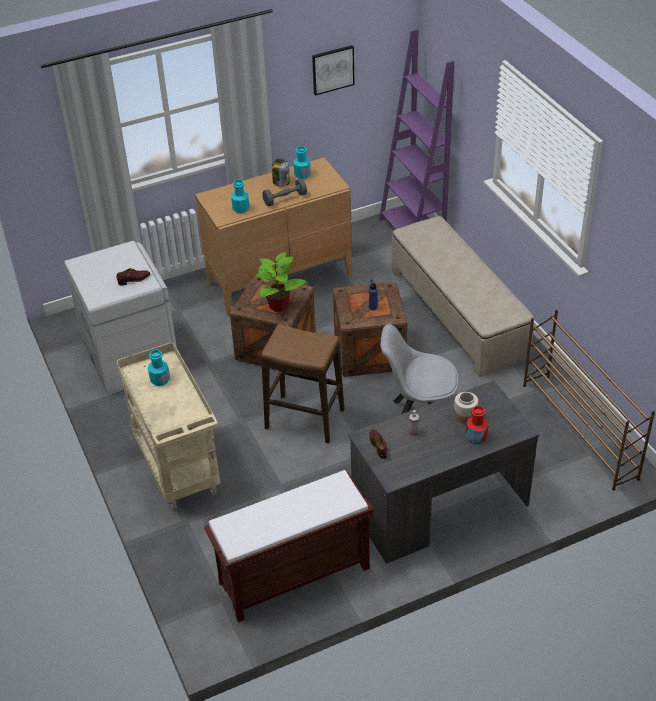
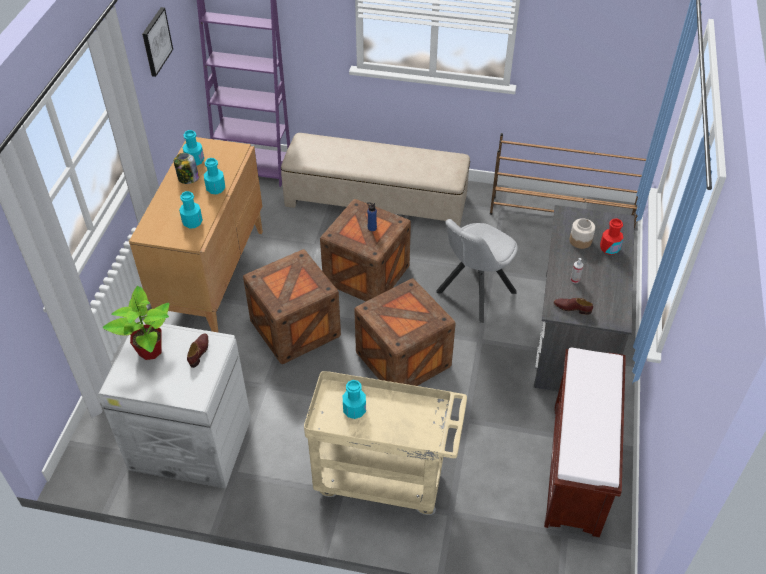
camera: 55 degrees left, 5 degrees up
potted plant [255,252,307,312] -> potted plant moved to [103,286,169,360]
stool [261,324,345,443] -> crate [354,278,456,386]
grey dumbbell [262,179,307,207] -> turquoise bottle [204,158,225,194]

